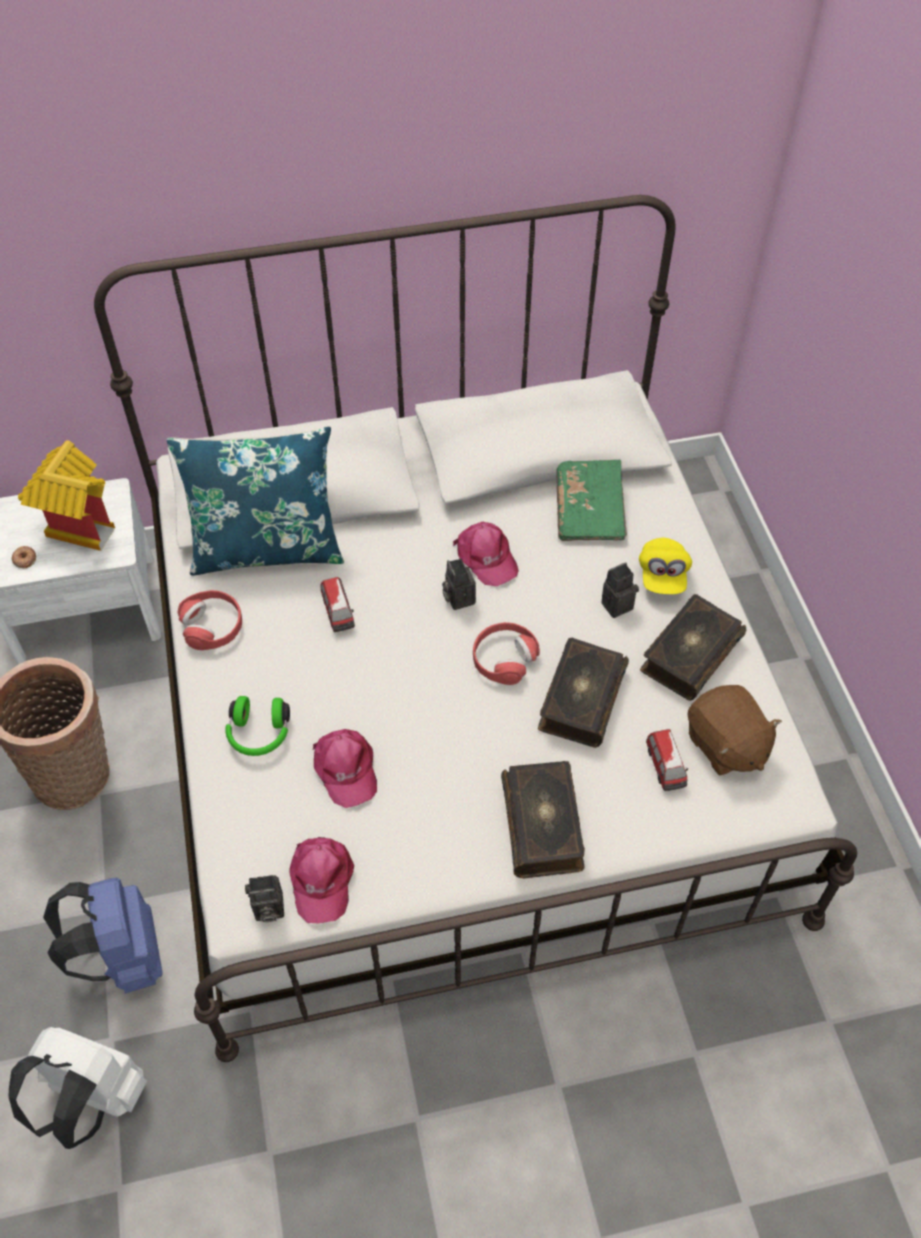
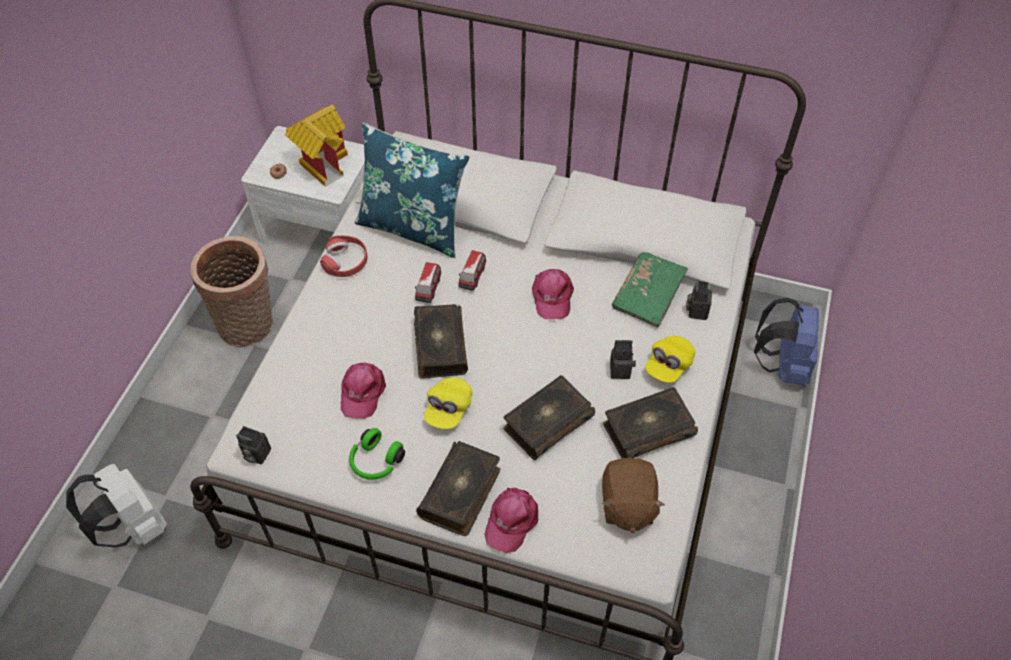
camera: 30 degrees right, 0 degrees up
blue backpack [43,878,163,994] -> blue backpack moved to [754,298,819,386]
green headphones [225,696,290,756] -> green headphones moved to [349,428,405,480]
pink cap [290,837,354,924] -> pink cap moved to [484,488,538,553]
camera [442,558,476,610] -> camera moved to [686,279,712,320]
red headphones [473,622,540,685] -> none
toy car [646,729,688,791] -> toy car moved to [458,250,486,291]
none -> book [414,304,468,379]
none -> yellow cap [424,377,472,429]

